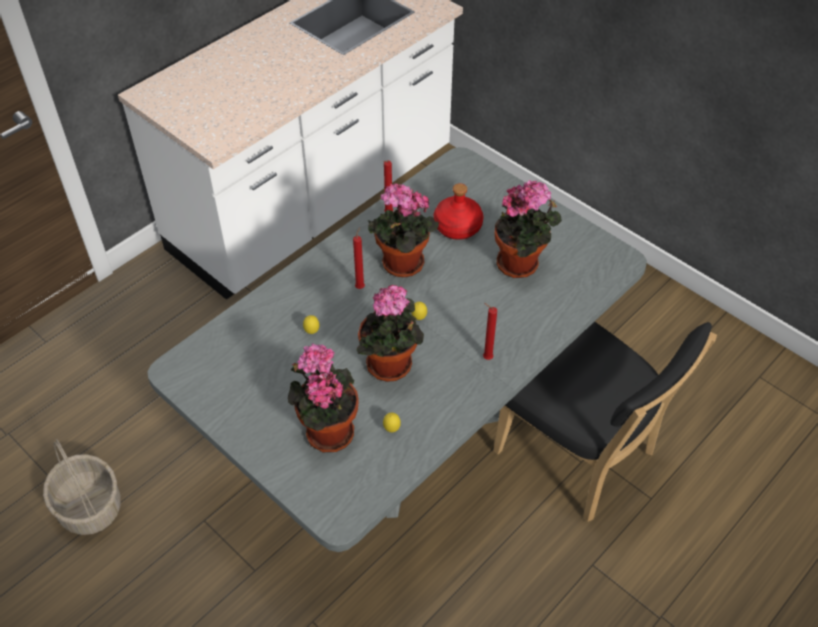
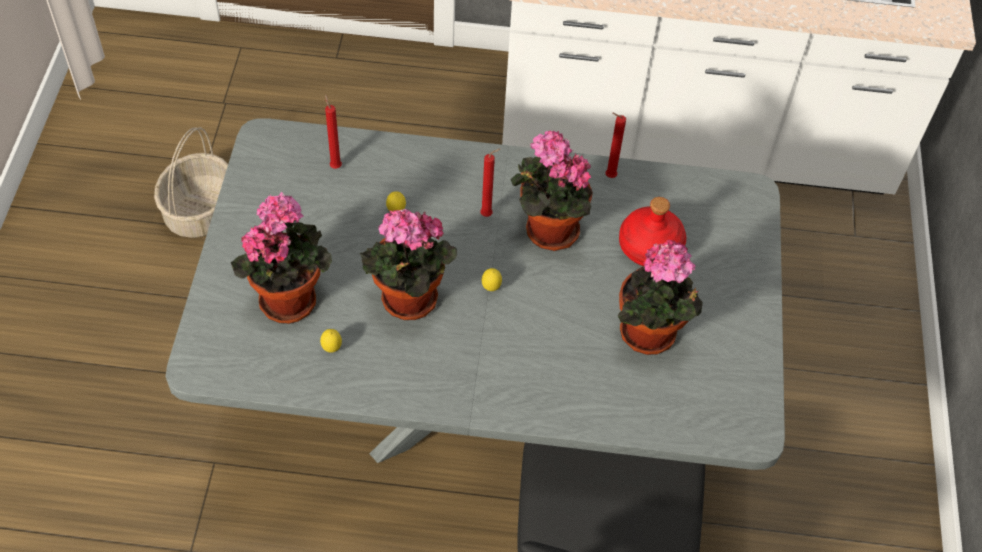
camera: 50 degrees right, 5 degrees up
red candle [483,303,497,360] -> red candle moved to [325,94,342,169]

